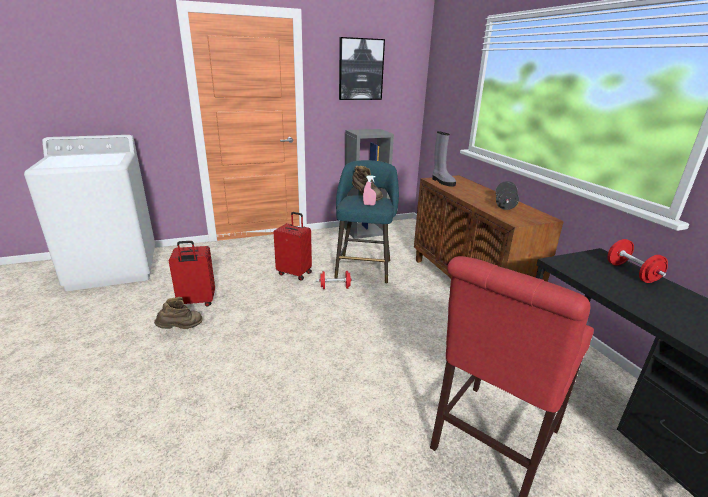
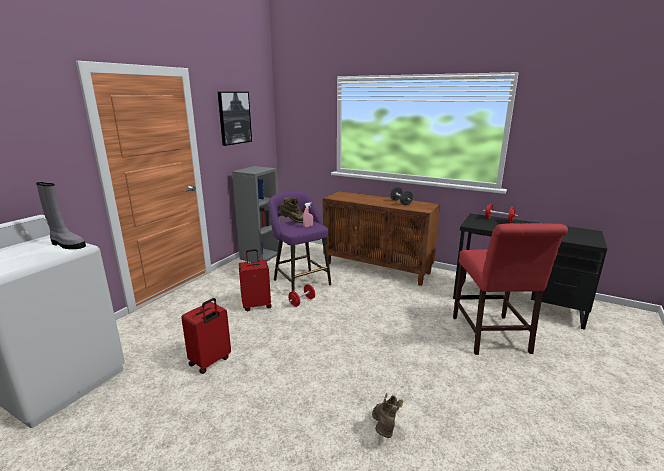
camera: 40 degrees left, 5 degrees down
brown boot [154,297,203,329] -> brown boot moved to [372,393,403,438]
turquoise stool [334,160,399,284] -> purple stool [269,191,331,291]
grey boot [432,131,456,187] -> grey boot moved to [36,182,86,249]

